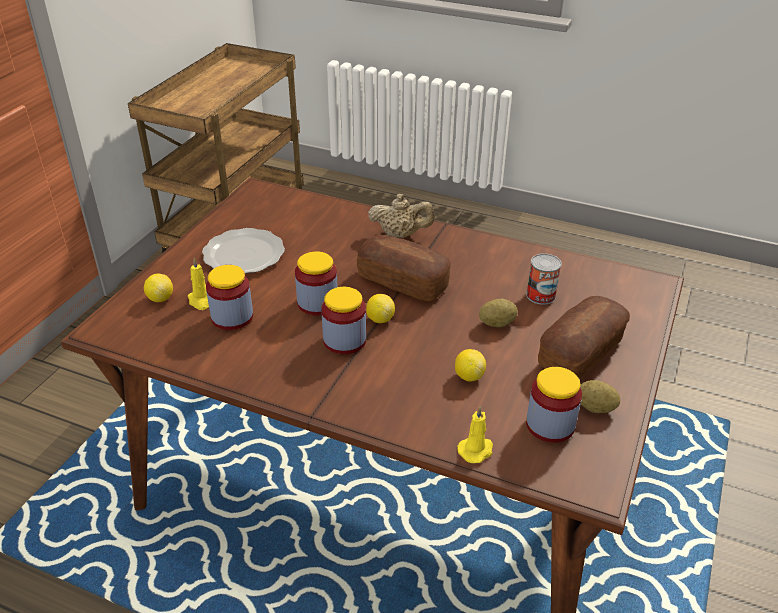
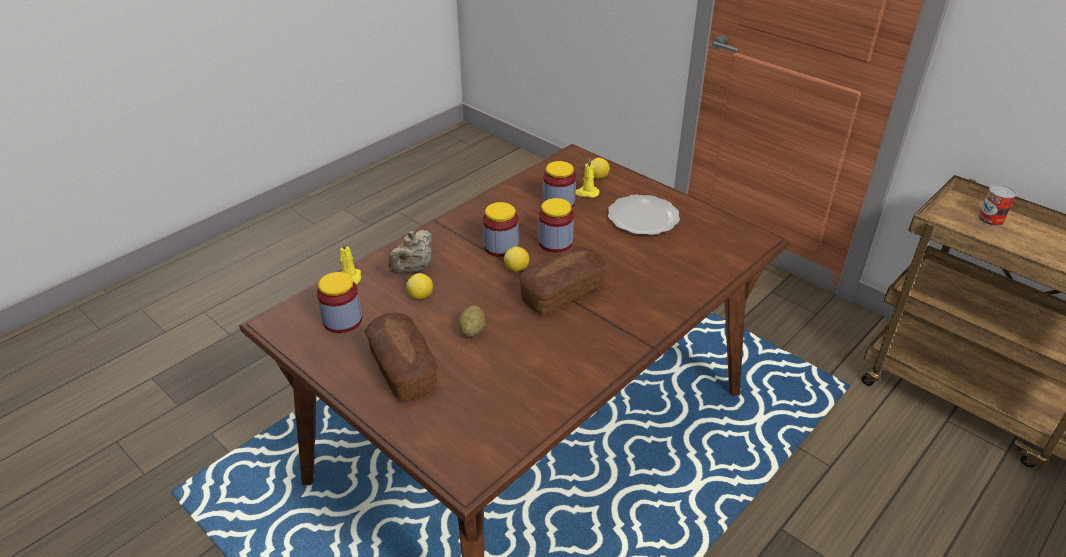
camera: 110 degrees right, 0 degrees up
beige teapot [368,194,435,238] -> beige teapot moved to [389,230,432,274]
can [526,253,562,305] -> can moved to [978,184,1017,226]
potato [580,380,620,413] -> none

